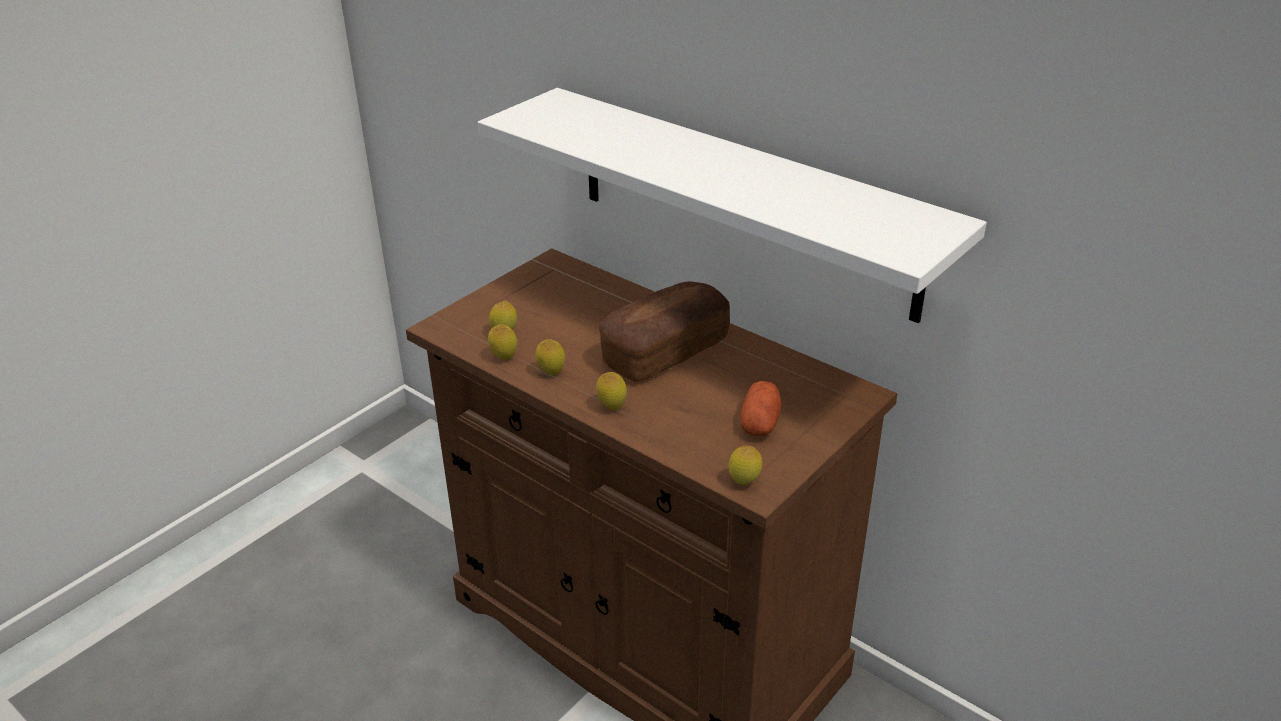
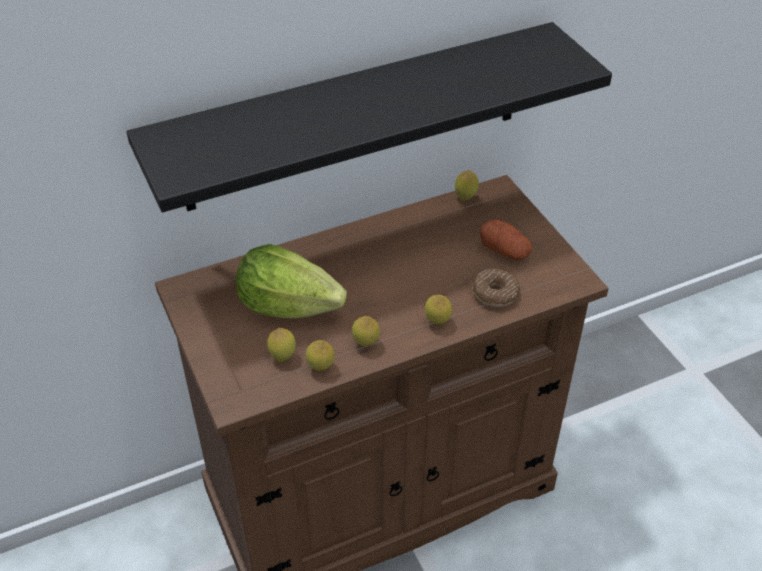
camera: 65 degrees left, 10 degrees up
white shelf [478,88,987,323] -> black shelf [127,22,612,212]
bread [599,281,730,382] -> none
lemon [729,446,763,485] -> lemon moved to [455,170,479,201]
none -> lettuce [236,244,347,318]
none -> donut [472,269,520,307]

